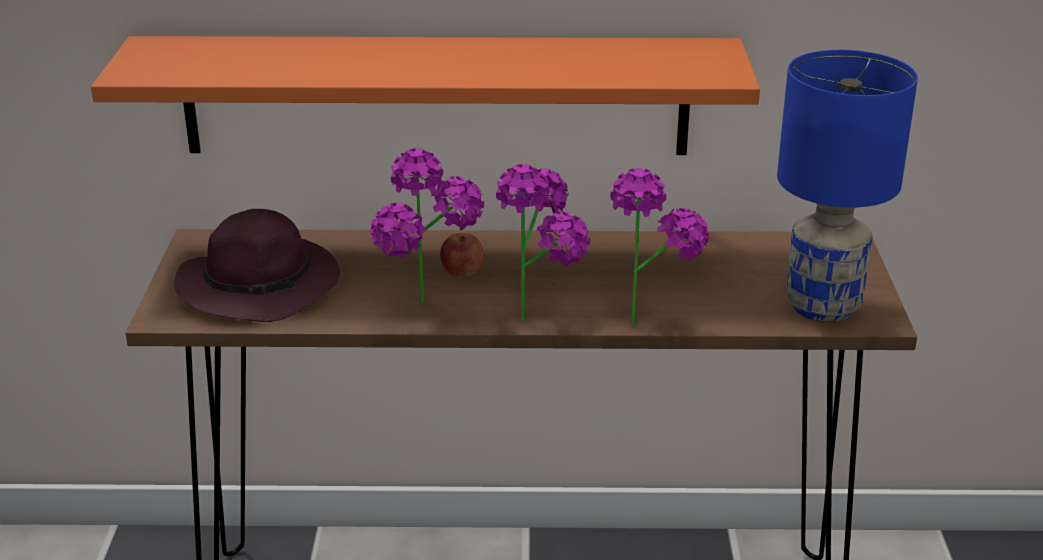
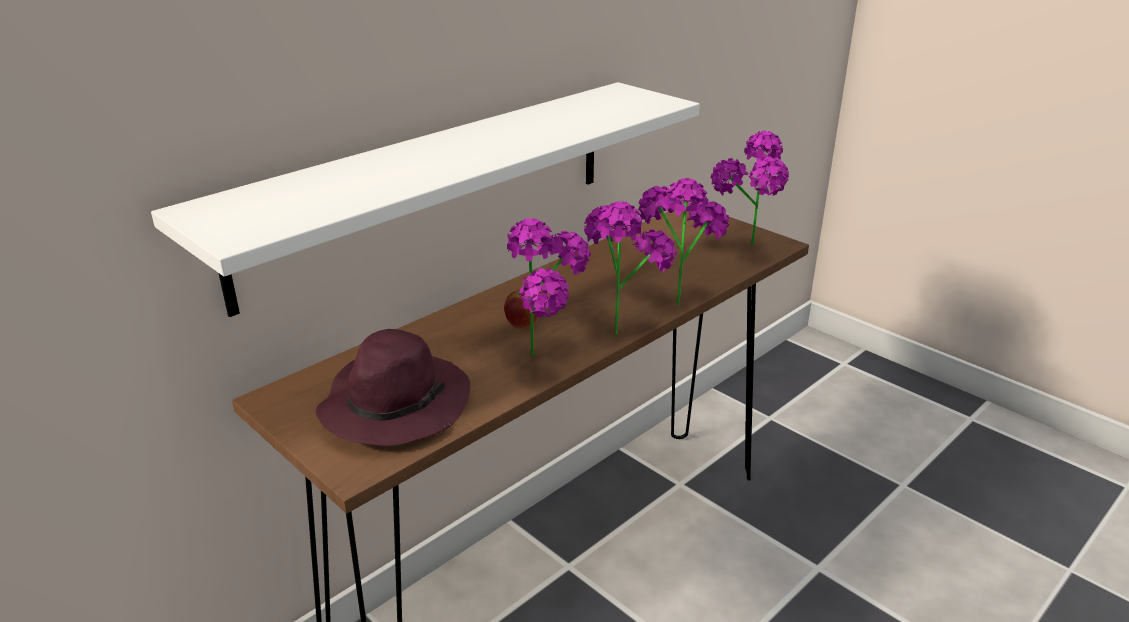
camera: 45 degrees left, 0 degrees up
orange shelf [91,36,760,155] -> white shelf [151,82,700,317]
blue table lamp [777,50,918,322] -> potted plant [711,131,789,245]

